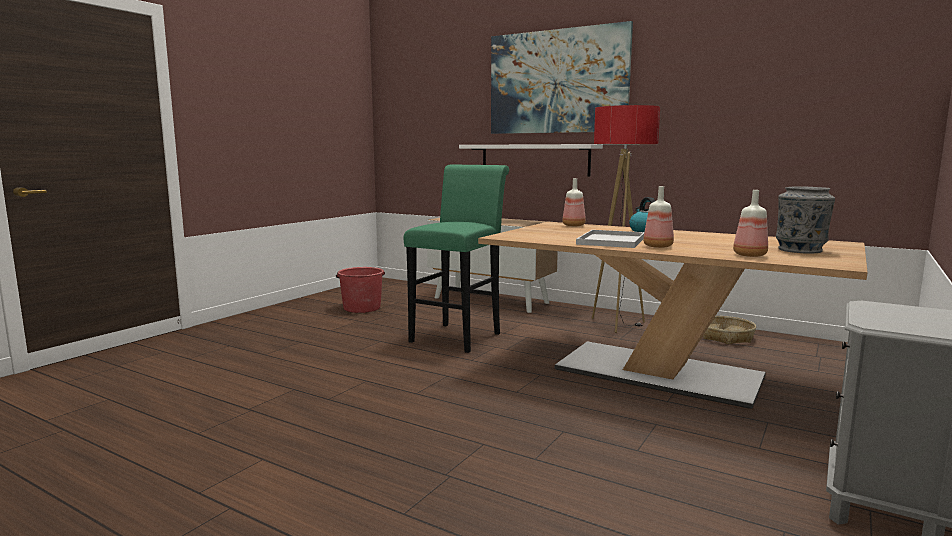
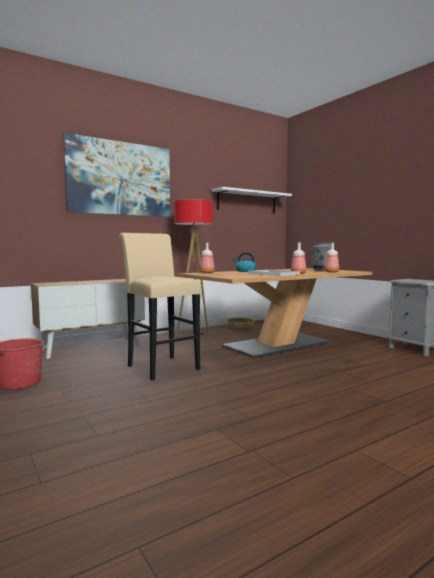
camera: 65 degrees left, 5 degrees down
green stool [404,164,509,353] -> beige stool [119,233,201,380]
white shelf [459,144,603,177] -> white shelf moved to [211,187,292,213]

